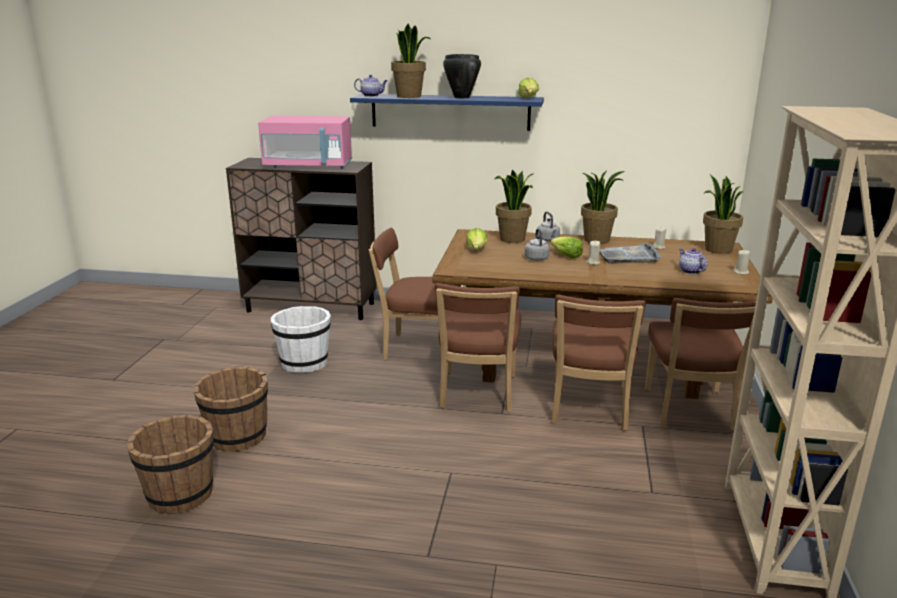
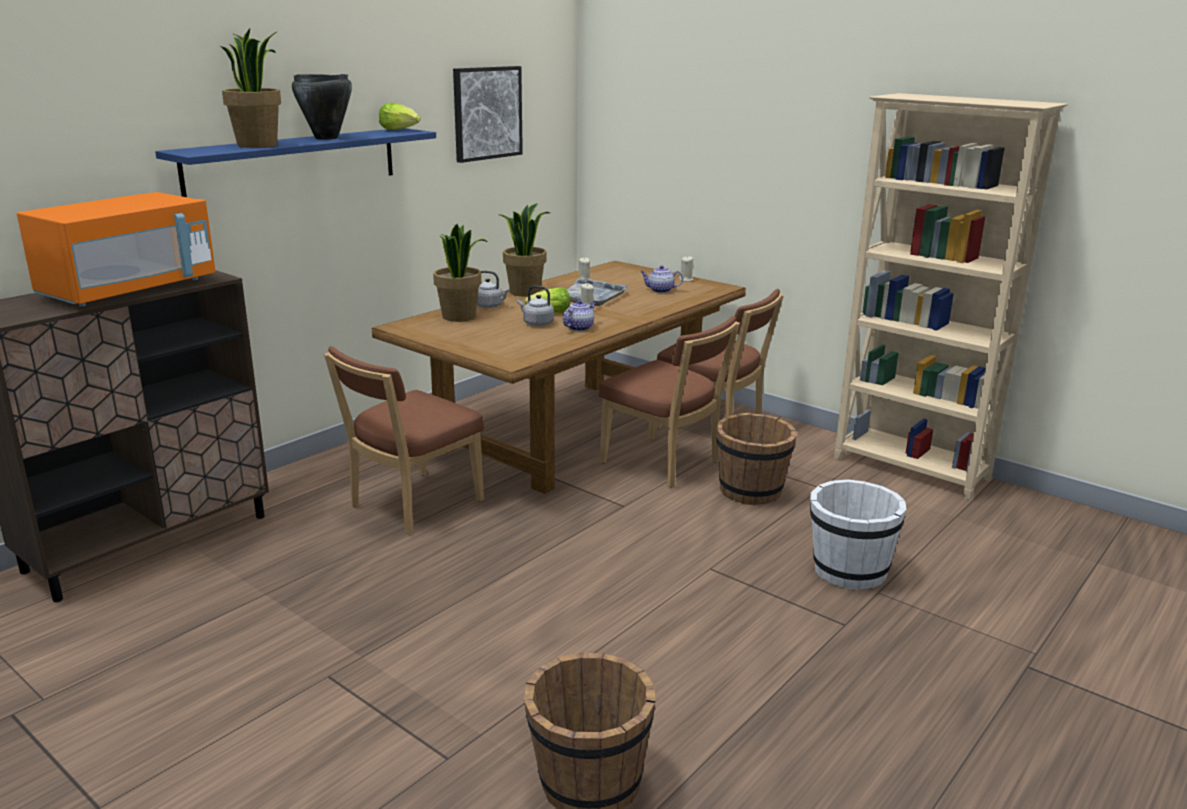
camera: 60 degrees left, 0 degrees up
brown bucket [193,367,268,452] -> brown bucket moved to [716,412,797,505]
pink microwave [258,116,352,169] -> orange microwave [17,192,216,307]
white bucket [270,306,331,373] -> white bucket moved to [810,479,907,590]
teapot [354,75,388,97] -> teapot moved to [562,300,596,331]
brown chair [435,283,521,412] -> none
lettuce [466,228,488,250] -> none
potted plant [703,174,744,254] -> none
none -> picture [453,66,523,163]

